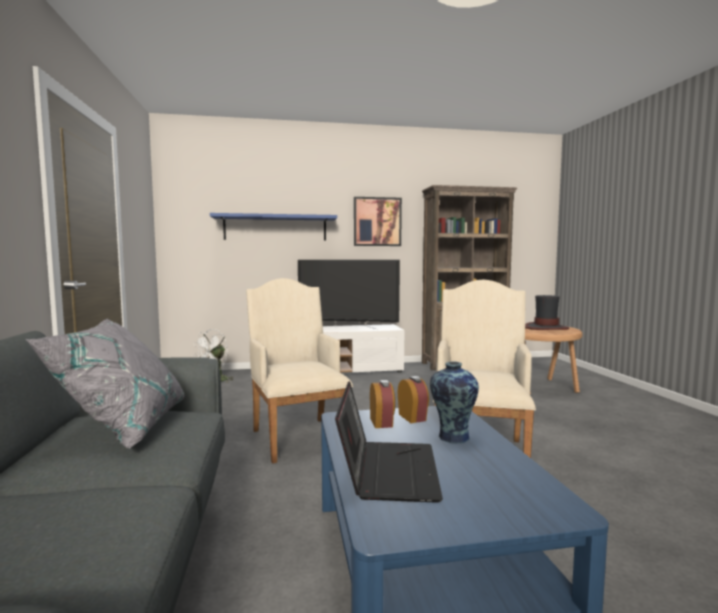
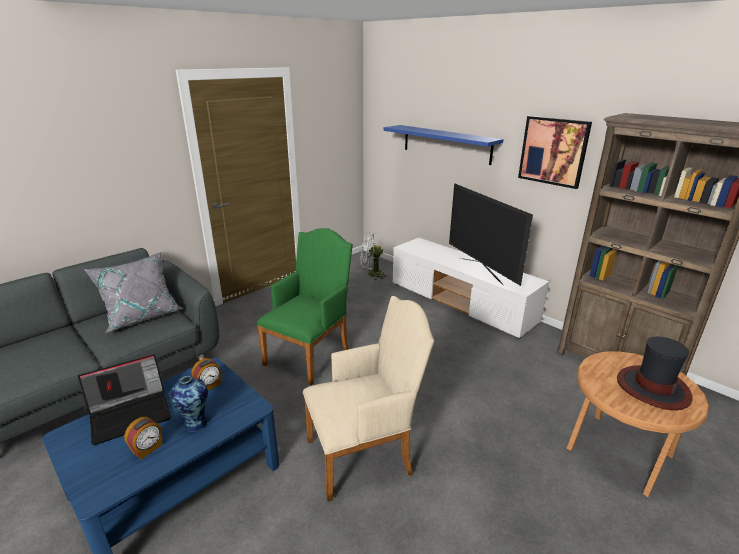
camera: 55 degrees right, 20 degrees up
beige armchair [246,278,353,464] -> green armchair [256,228,353,385]
alarm clock [398,376,429,423] -> alarm clock moved to [124,417,162,459]

